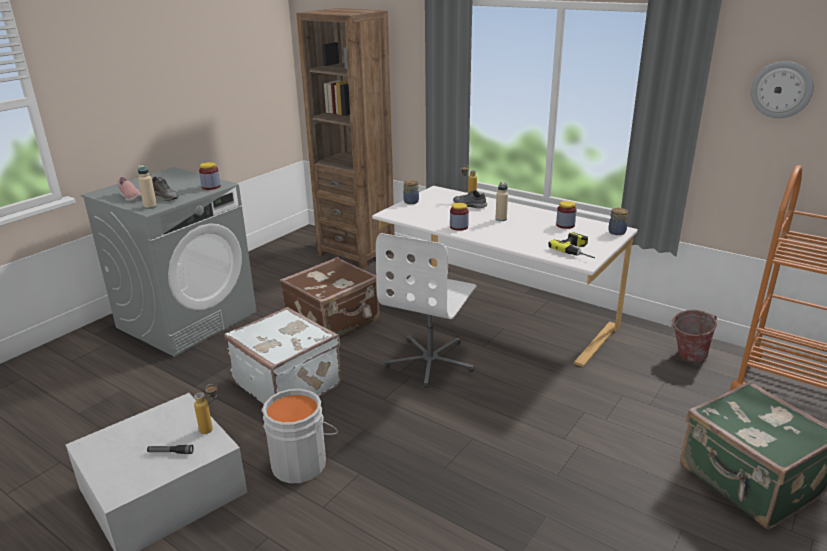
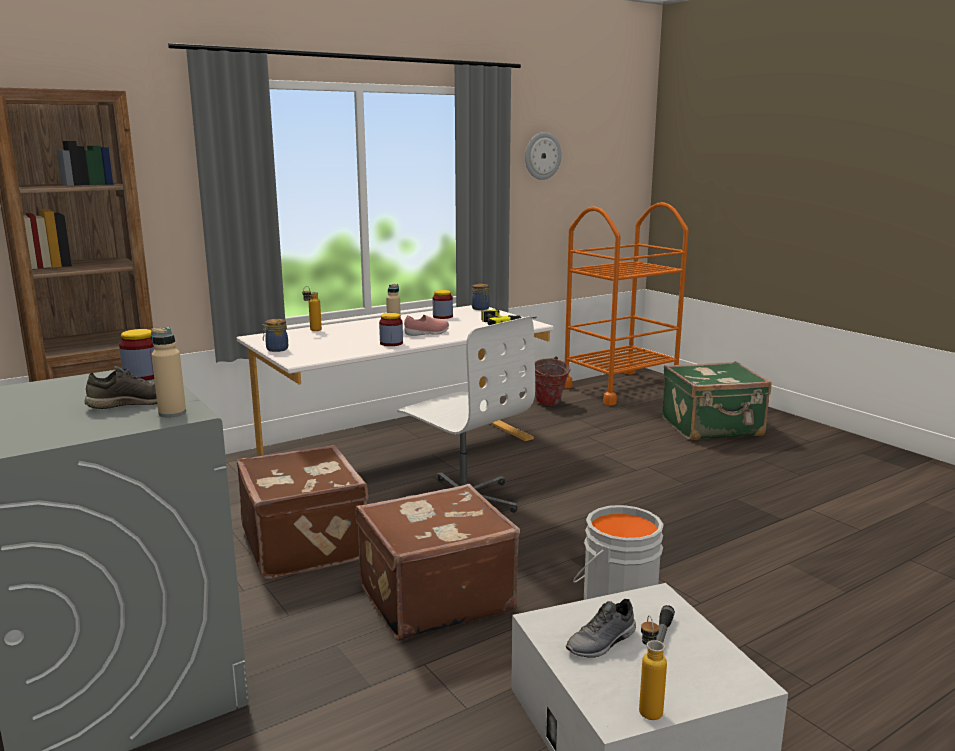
camera: 70 degrees left, 10 degrees down
pink shoe [118,177,142,201] -> pink shoe moved to [404,315,449,336]
bottle [194,384,217,434] -> bottle moved to [639,615,667,720]
white suitcase [225,307,341,404] -> brown suitcase [356,484,520,641]
grey shoe [453,190,487,208] -> grey shoe moved to [566,599,636,658]

